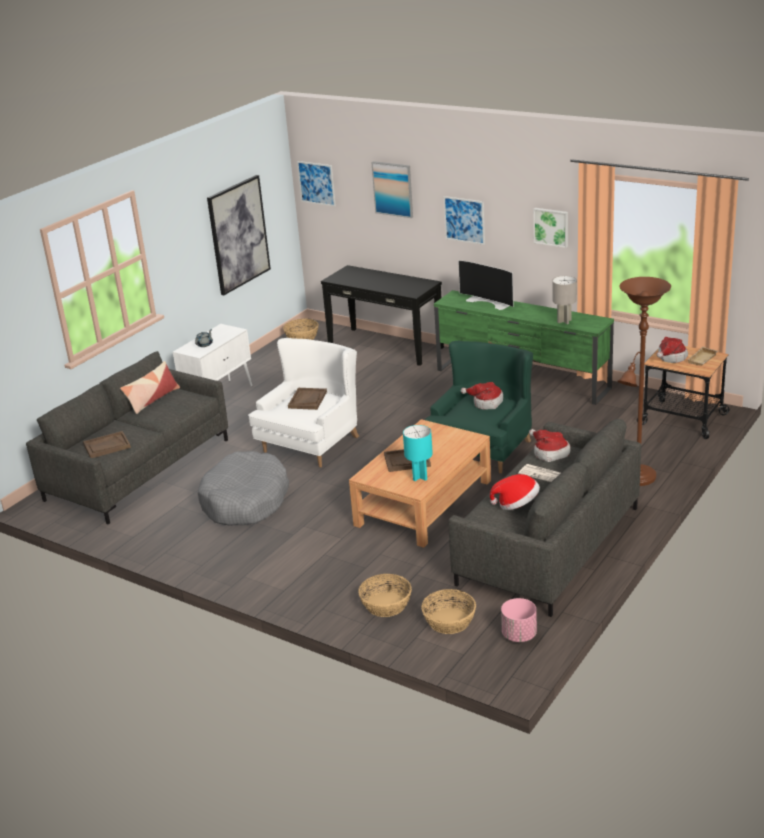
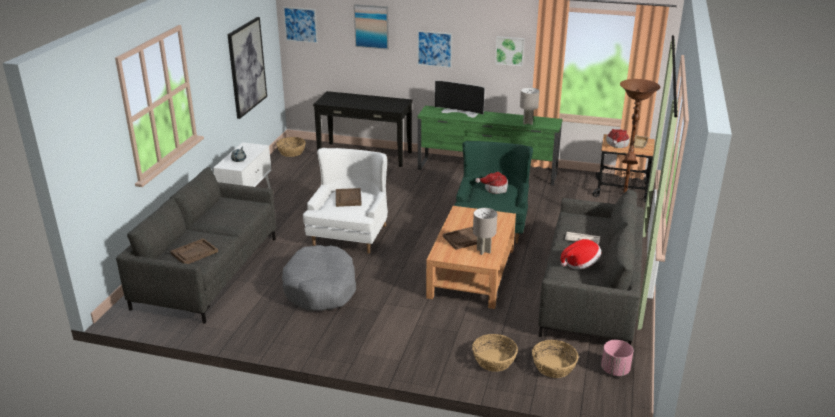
camera: 20 degrees left, 0 degrees up
pillow [120,361,180,414] -> none
turquoise table lamp [403,425,433,481] -> grey table lamp [473,208,497,255]
hat [529,429,570,462] -> none

